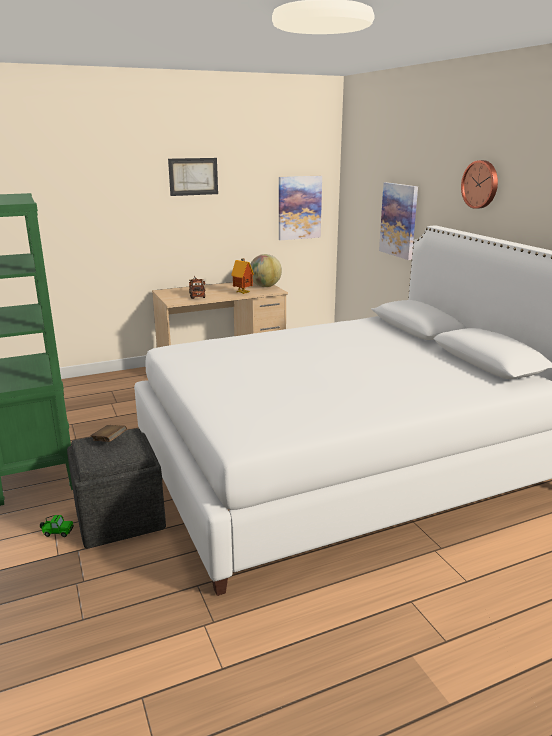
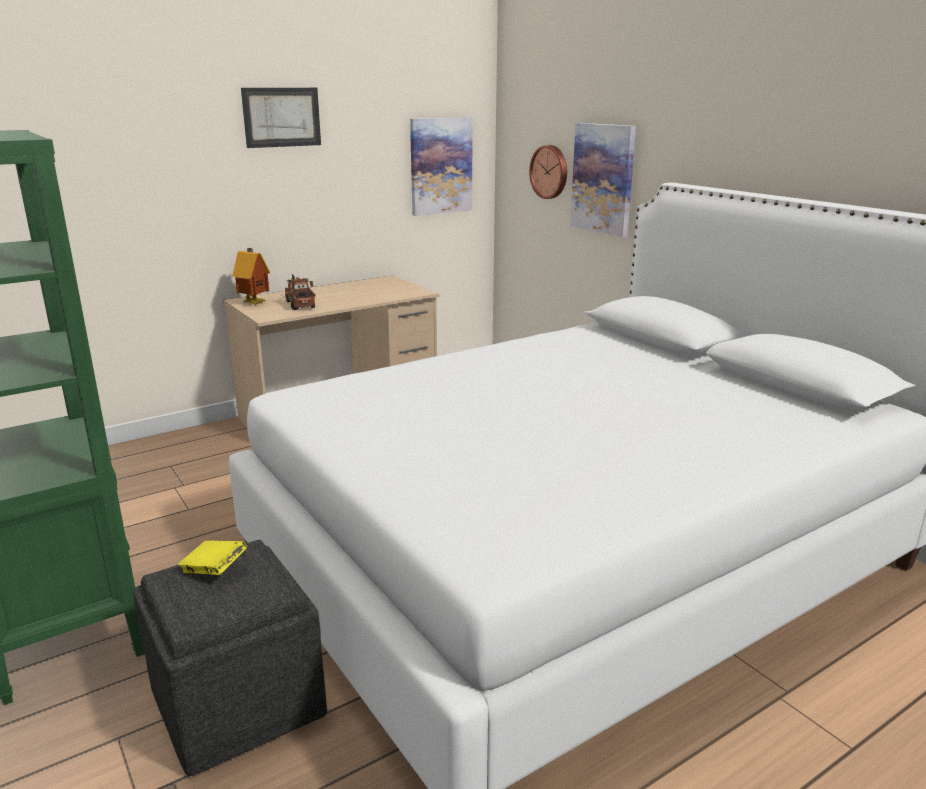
camera: 10 degrees left, 0 degrees up
toy car [40,515,74,537] -> none
brown book [91,425,127,442] -> yellow book [178,540,247,575]
toy house [231,258,254,294] -> toy house moved to [232,248,270,305]
globe [250,254,282,287] -> none
wall clock [461,160,498,209] -> wall clock moved to [529,145,567,199]

